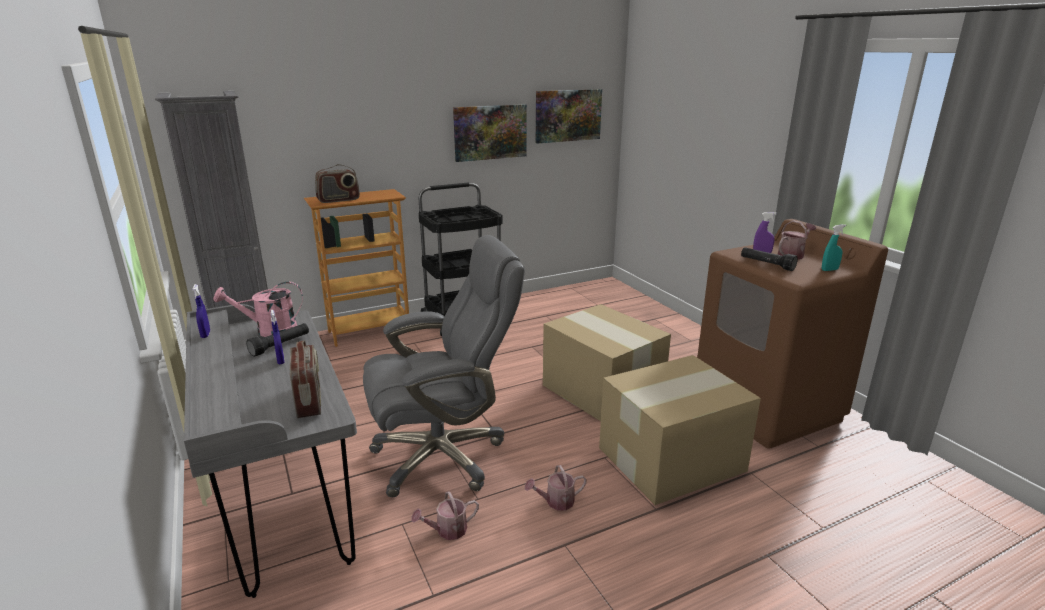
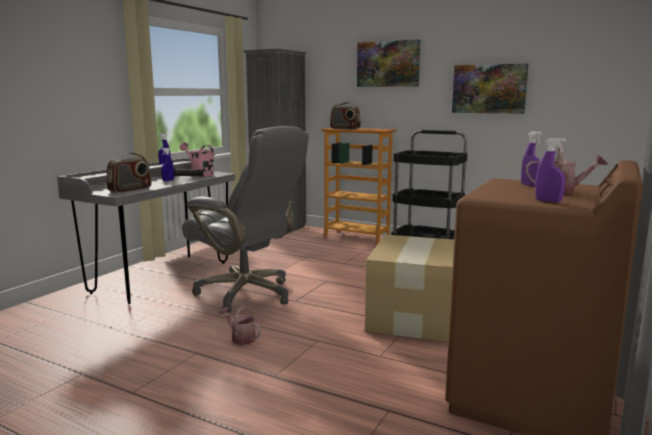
camera: 55 degrees right, 10 degrees down
watering can [411,492,479,540] -> none
picture [536,89,602,143] -> picture moved to [357,40,421,87]
cardboard box [599,355,761,505] -> none
black flashlight [741,247,798,271] -> none
turquoise spray bottle [822,224,846,271] -> purple spray bottle [535,138,566,202]

